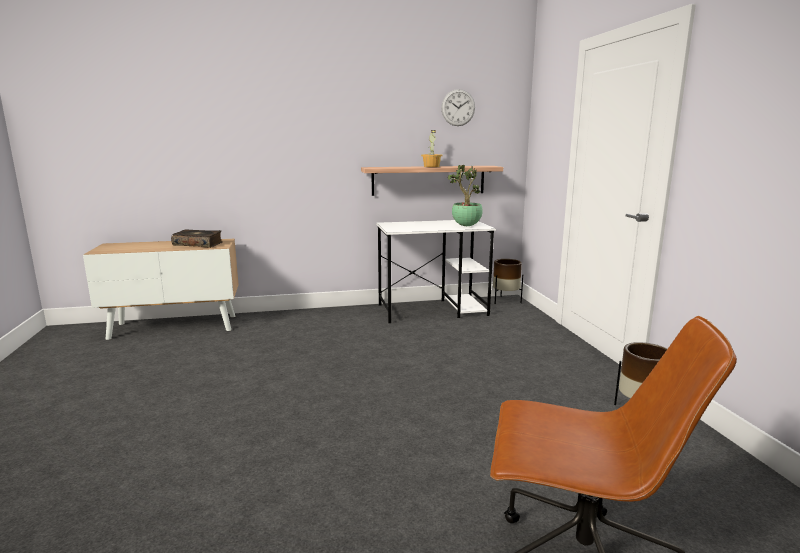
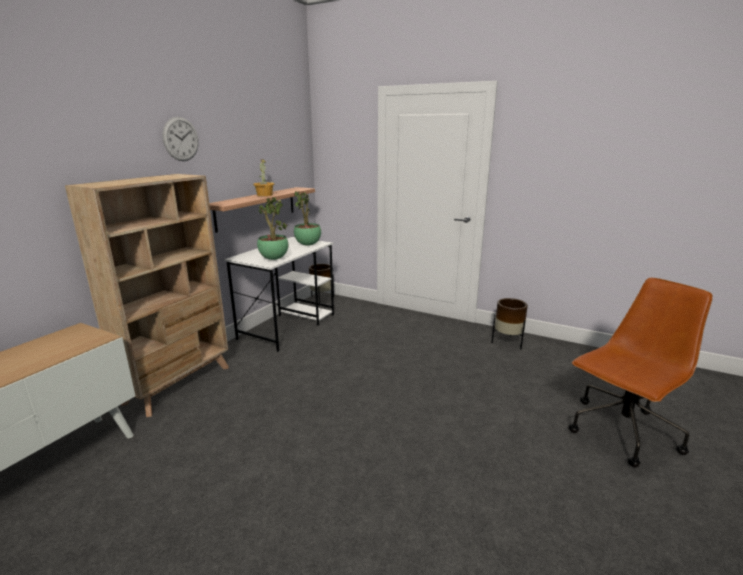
camera: 50 degrees left, 5 degrees up
book [171,229,223,248] -> none
wall clock [441,89,475,126] -> wall clock moved to [162,117,199,161]
none -> beige bookcase [65,174,229,417]
none -> potted plant [257,197,288,260]

